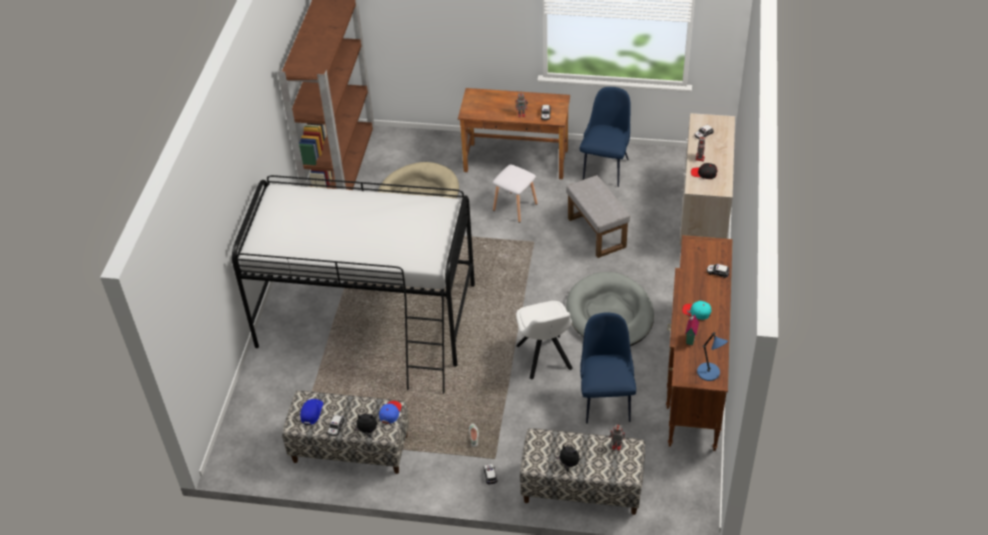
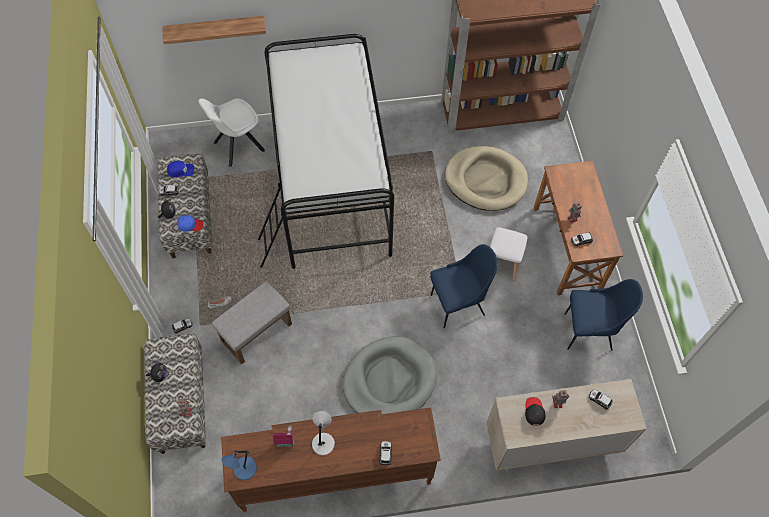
camera: 70 degrees right, 15 degrees up
white chair [516,301,573,380] -> white chair moved to [198,98,265,167]
grey ottoman [567,175,630,258] -> grey ottoman moved to [212,281,292,364]
blue chair [580,313,636,424] -> blue chair moved to [430,244,498,328]
turquoise cap [682,301,712,320] -> grey table lamp [312,411,335,455]
none -> shelf [162,16,266,44]

